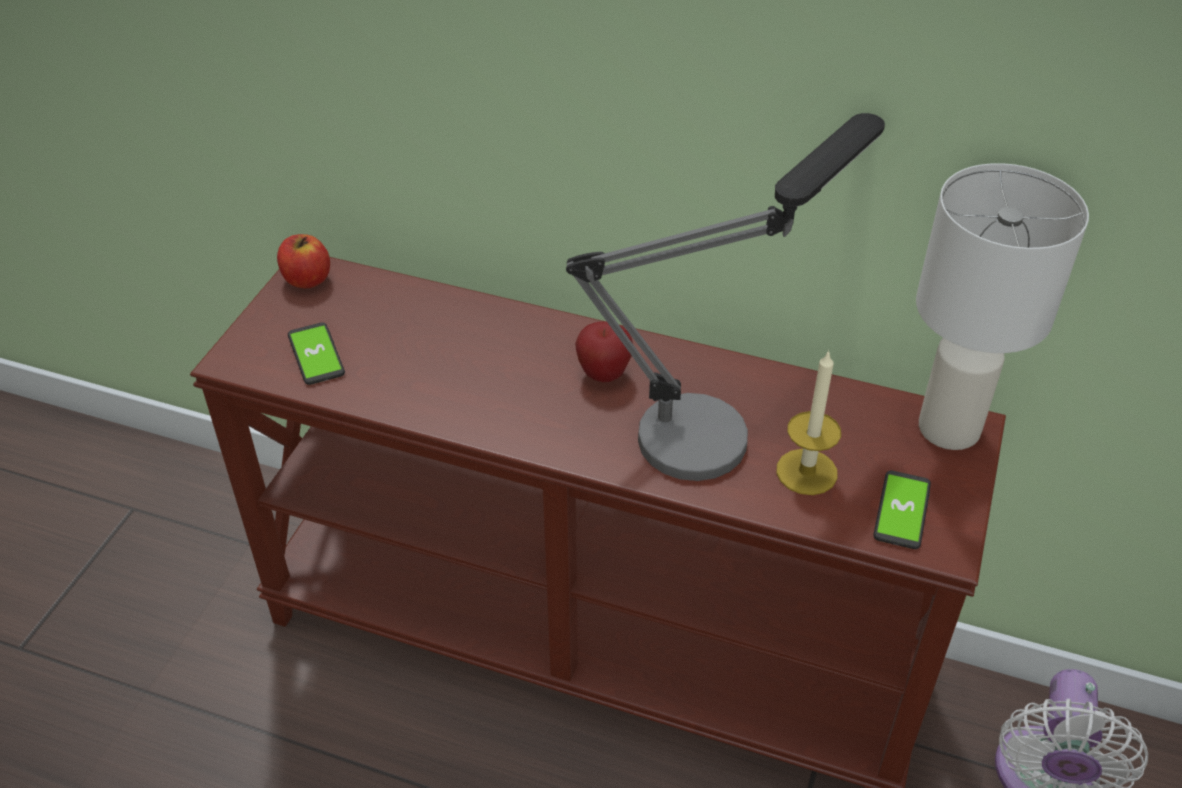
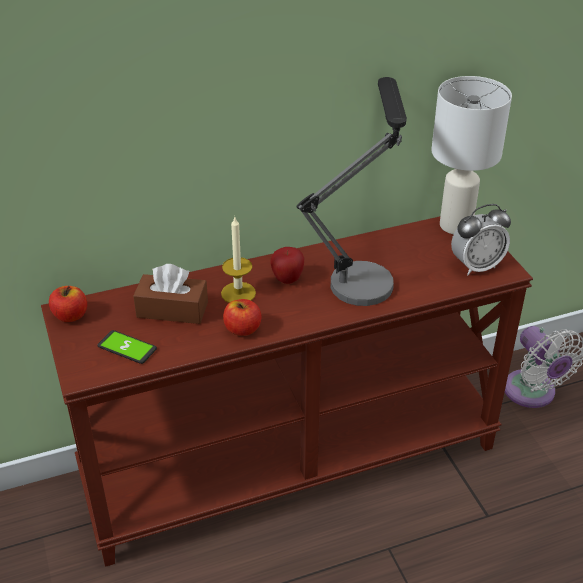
camera: 40 degrees left, 5 degrees down
candle [776,350,841,495] -> candle moved to [221,217,256,303]
phone [874,470,931,549] -> alarm clock [451,204,511,275]
none -> brown tissue box [133,264,208,324]
none -> apple [223,299,261,336]

